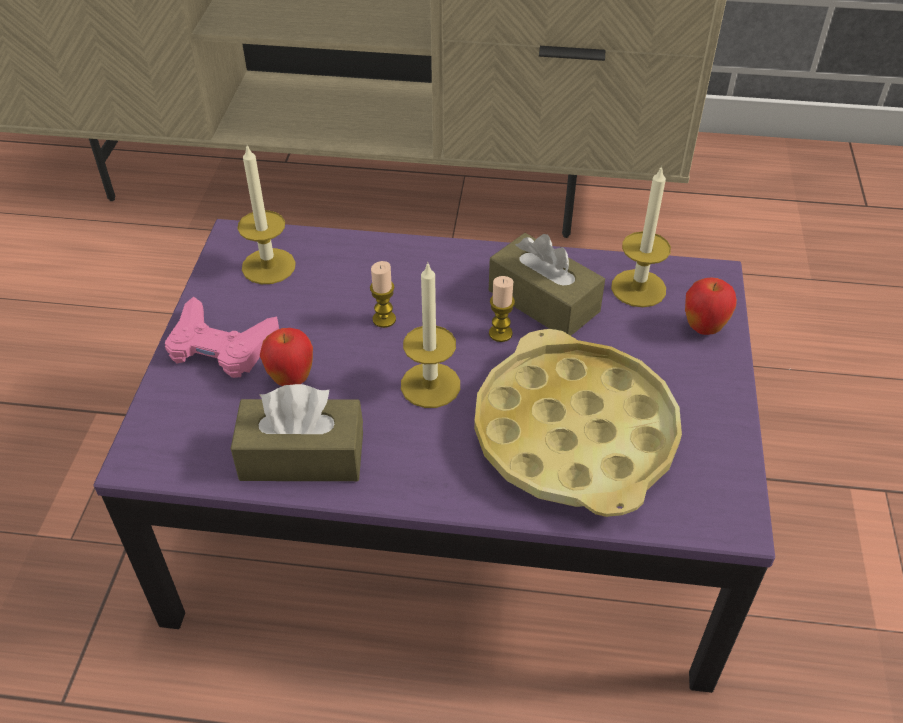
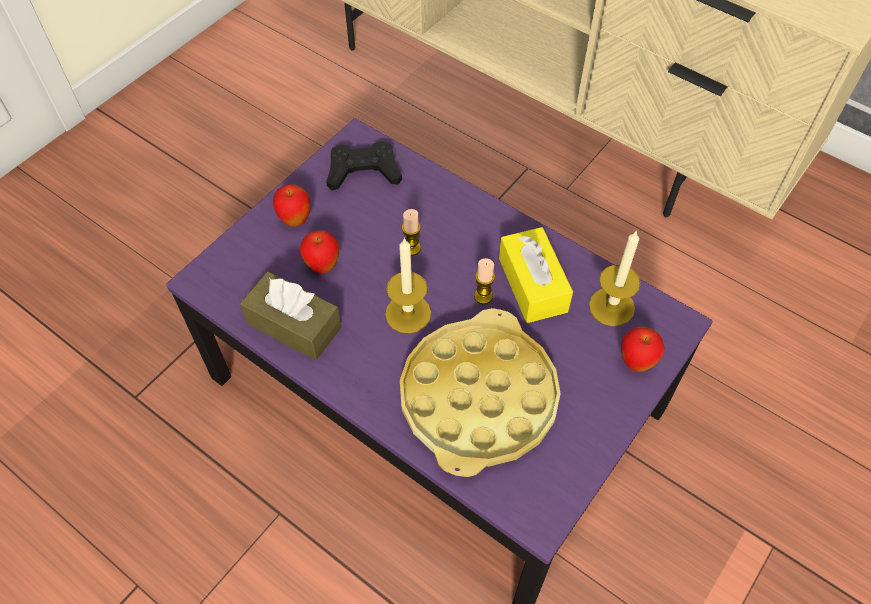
camera: 30 degrees right, 10 degrees up
pink game controller [165,297,279,378] -> apple [273,184,310,227]
candle [237,145,296,284] -> black game controller [326,141,402,191]
brown tissue box [489,233,605,336] -> yellow tissue box [499,227,573,323]

